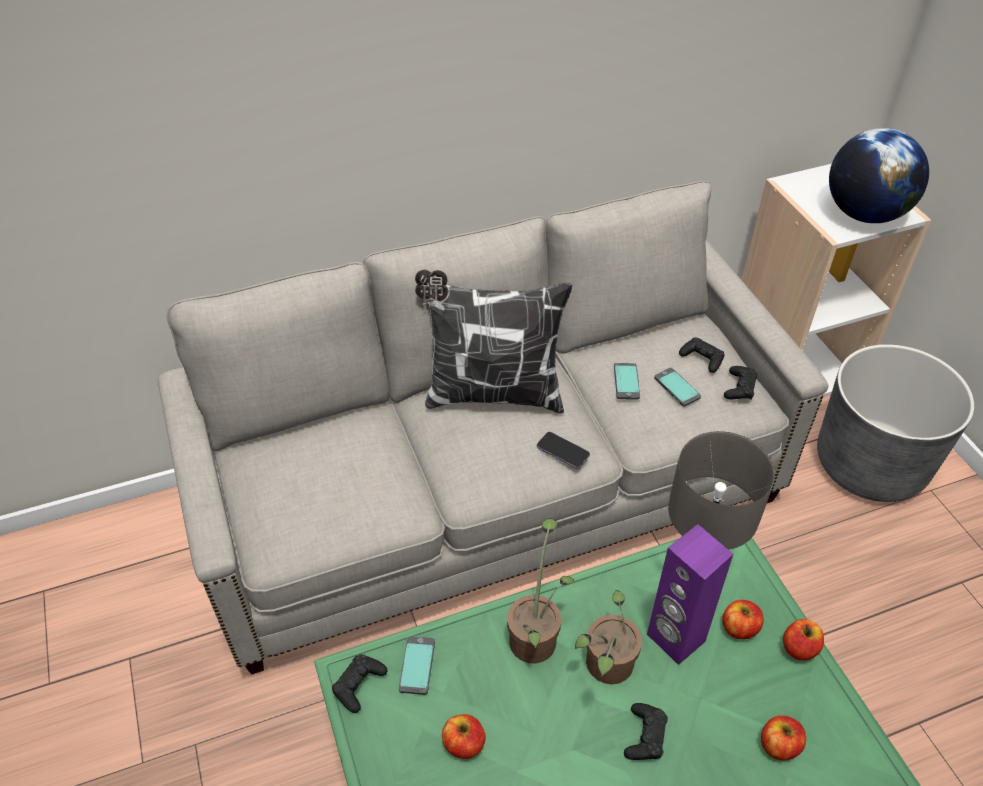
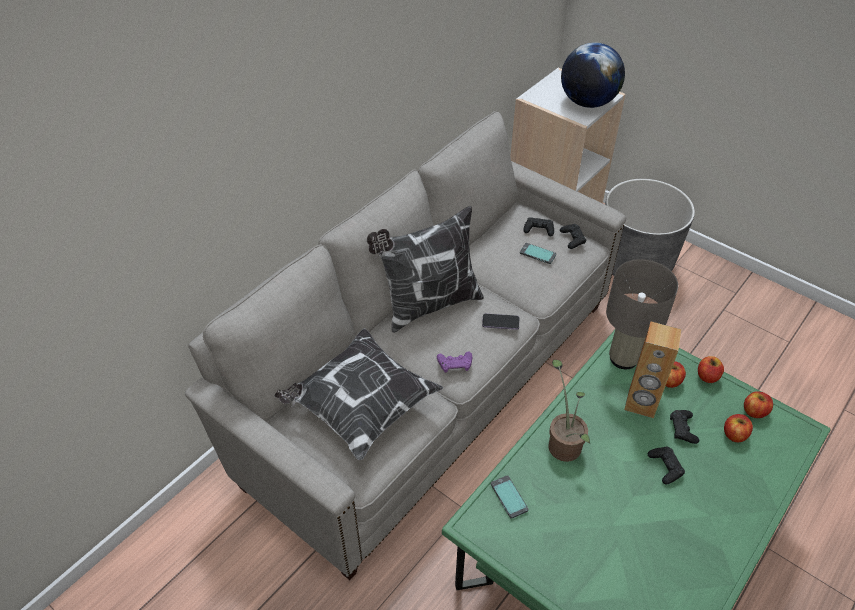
camera: 30 degrees left, 0 degrees up
black game controller [332,654,388,713] -> black game controller moved to [670,410,699,444]
apple [442,714,486,759] -> apple moved to [744,392,773,418]
potted plant [575,590,642,685] -> none
phone [614,363,640,400] -> none
purple speaker [647,524,733,665] -> brown speaker [624,321,681,418]
none -> pillow [274,328,444,460]
none -> purple game controller [437,351,472,373]

